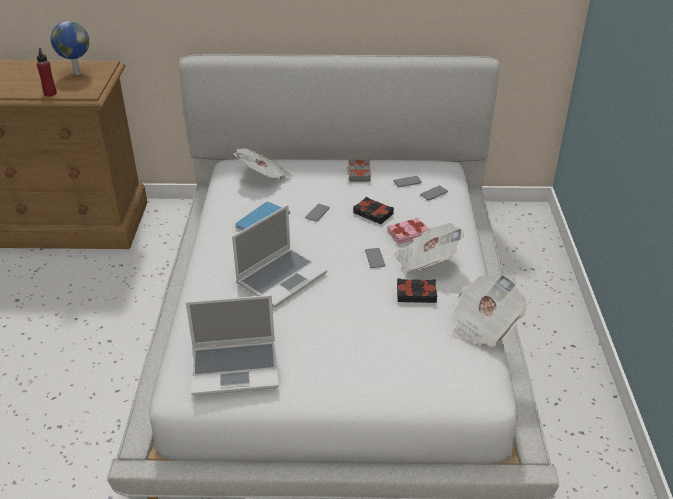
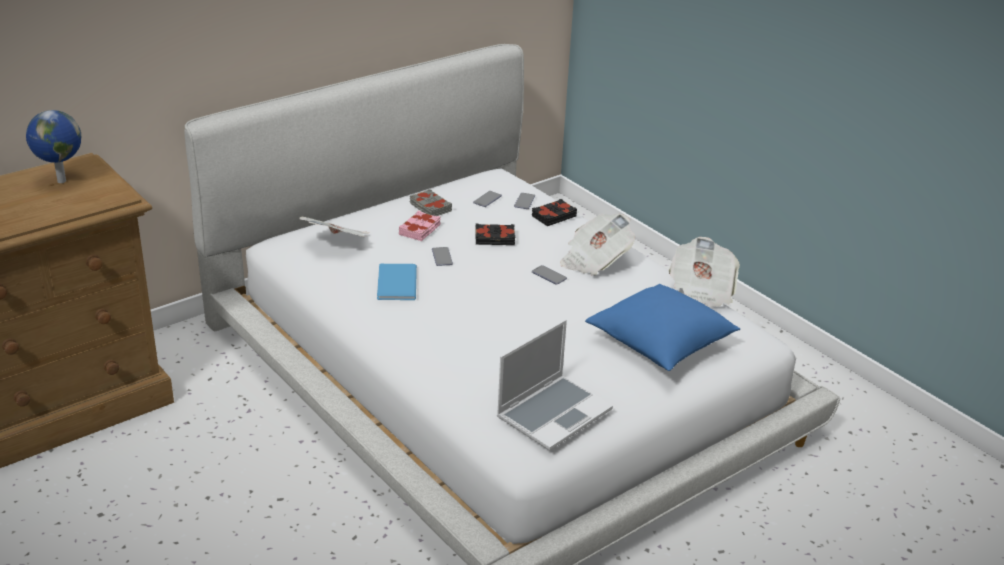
camera: 40 degrees left, 5 degrees down
red bottle [37,48,57,97] -> none
laptop [232,205,327,308] -> none
pink book [387,217,429,245] -> pink book moved to [399,210,441,241]
black book [397,278,437,303] -> black book moved to [532,199,577,226]
none -> blue pillow [585,284,740,371]

